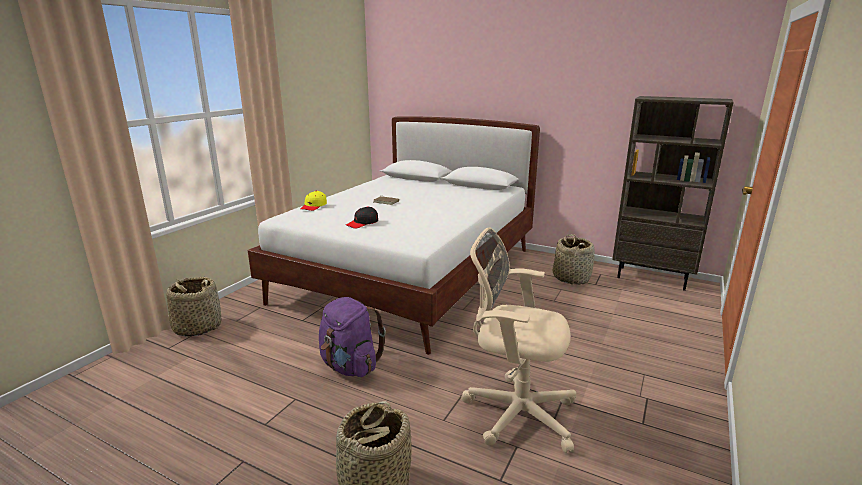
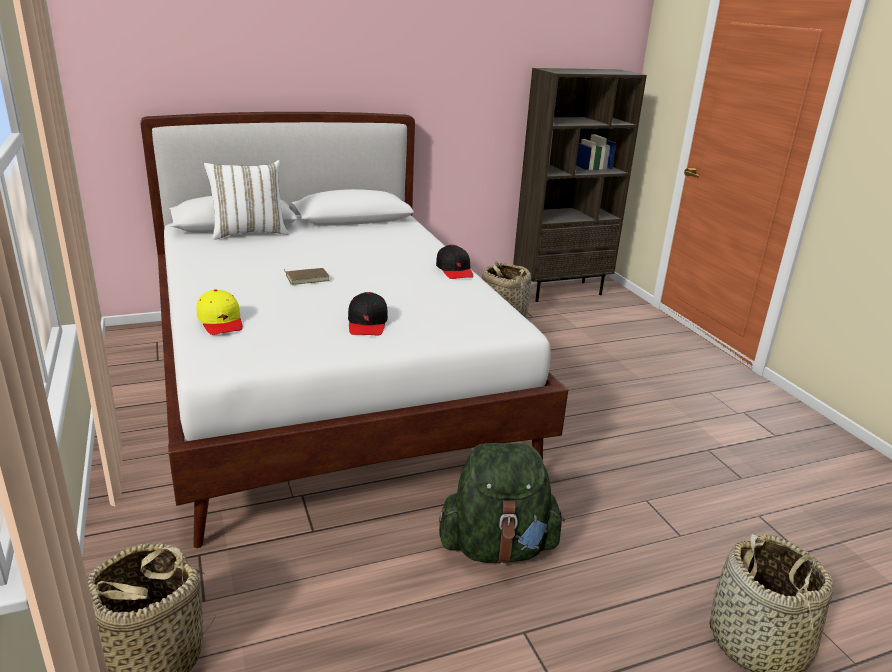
camera: 50 degrees left, 5 degrees up
purple backpack [319,297,386,377] -> green backpack [439,443,565,564]
beige office chair [461,227,576,453] -> none
none -> white pillow [204,160,289,240]
none -> black cap [436,245,474,279]

